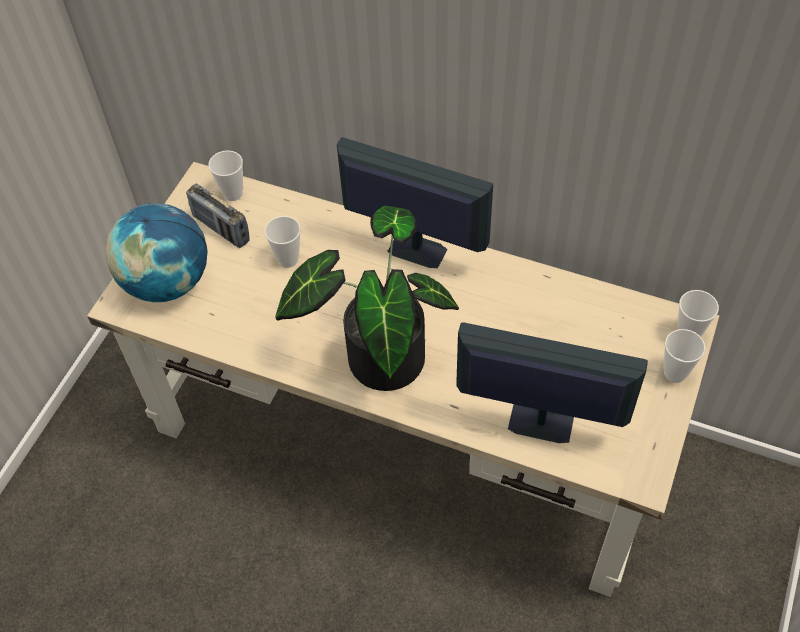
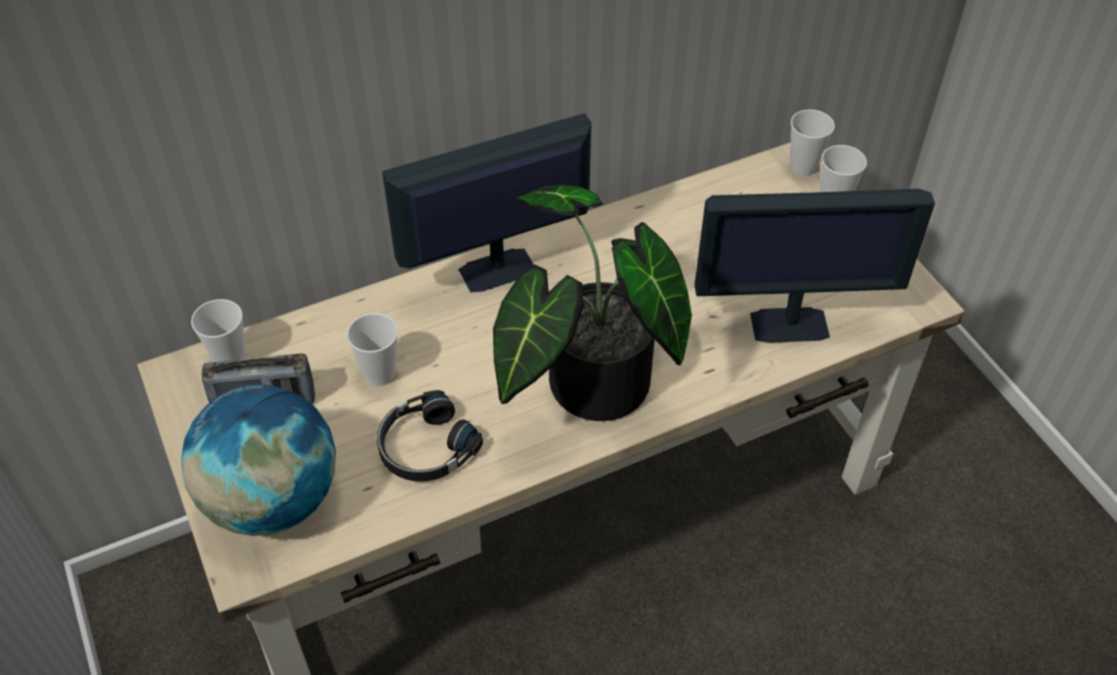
camera: 50 degrees left, 5 degrees down
monitor [456,322,648,443] -> monitor turned 150 degrees counterclockwise [695,189,935,343]
none -> black headphones [377,390,483,482]

